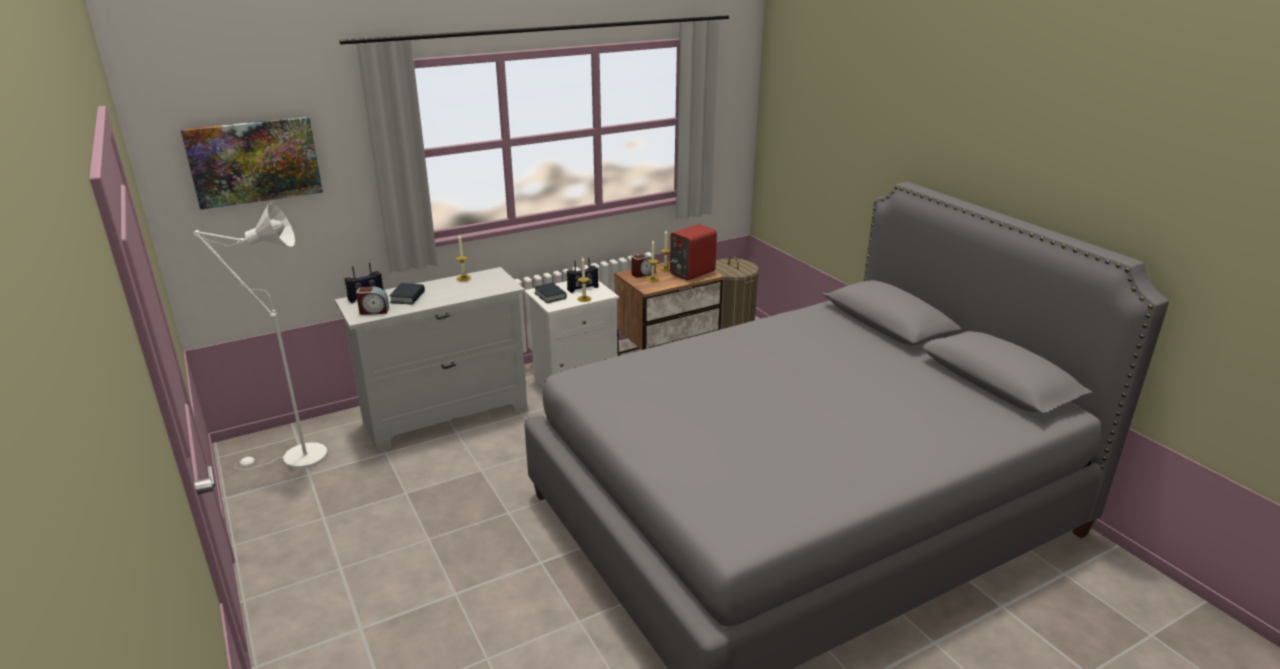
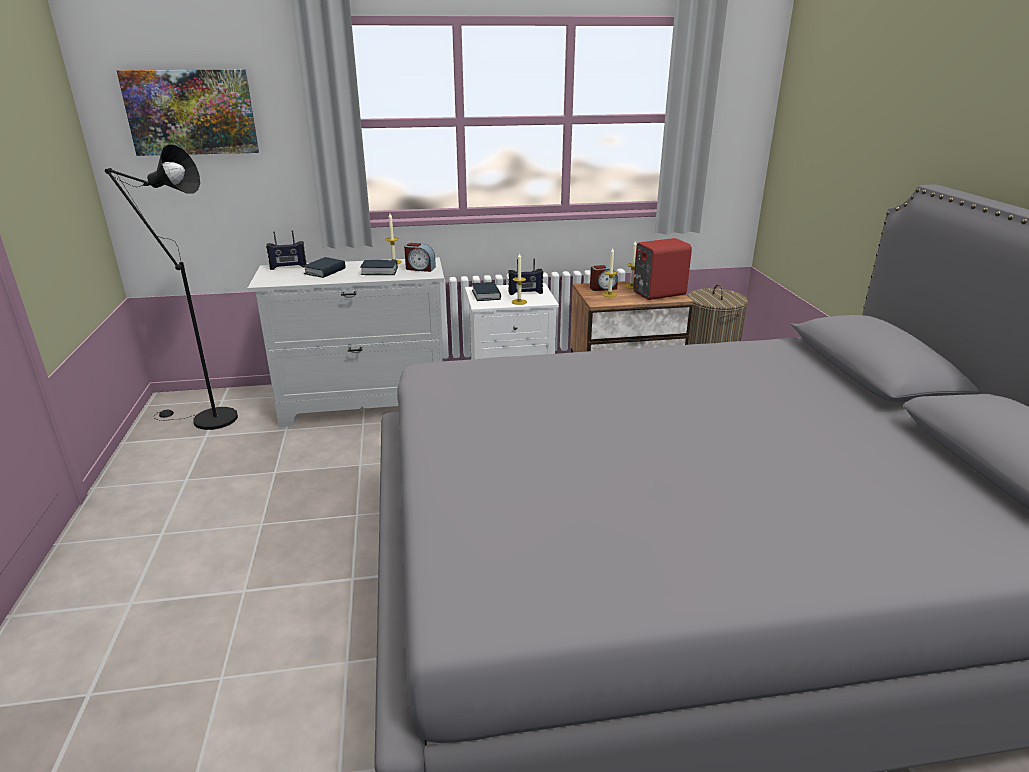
camera: 20 degrees right, 0 degrees up
white floor lamp [193,203,327,470] -> black floor lamp [105,145,238,430]
alarm clock [356,287,389,315] -> alarm clock moved to [404,243,436,272]
none -> book [360,260,398,275]

